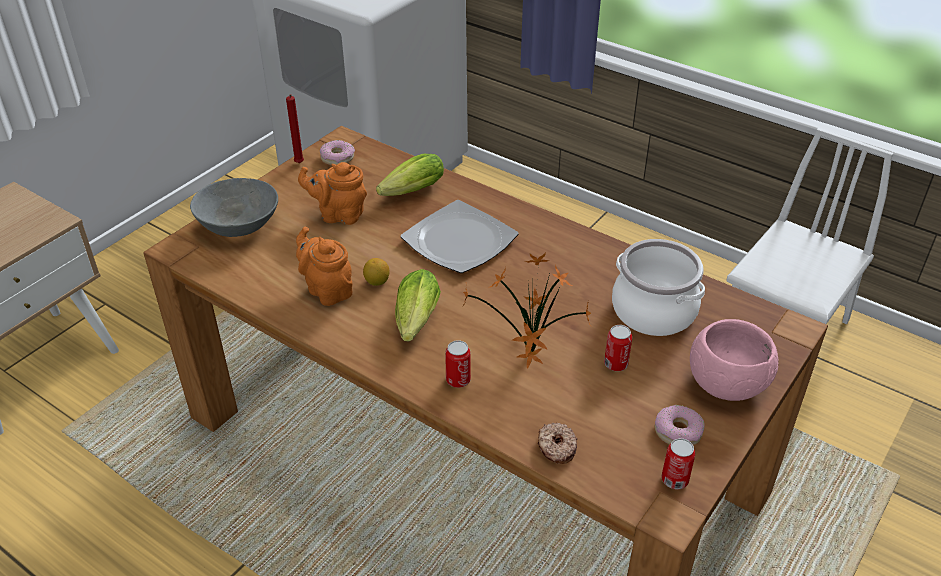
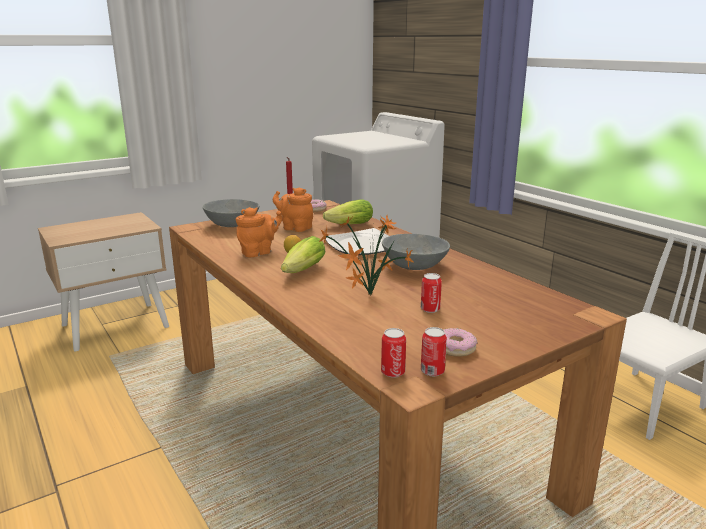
camera: 20 degrees right, 20 degrees down
orange teapot [296,227,353,306] -> orange teapot turned 75 degrees clockwise [236,207,282,257]
can [445,340,471,388] -> can moved to [381,328,406,378]
donut [538,423,577,464] -> none
cooking pot [612,239,705,336] -> none
pink bowl [690,319,779,401] -> none
none -> grey bowl [382,234,450,270]

